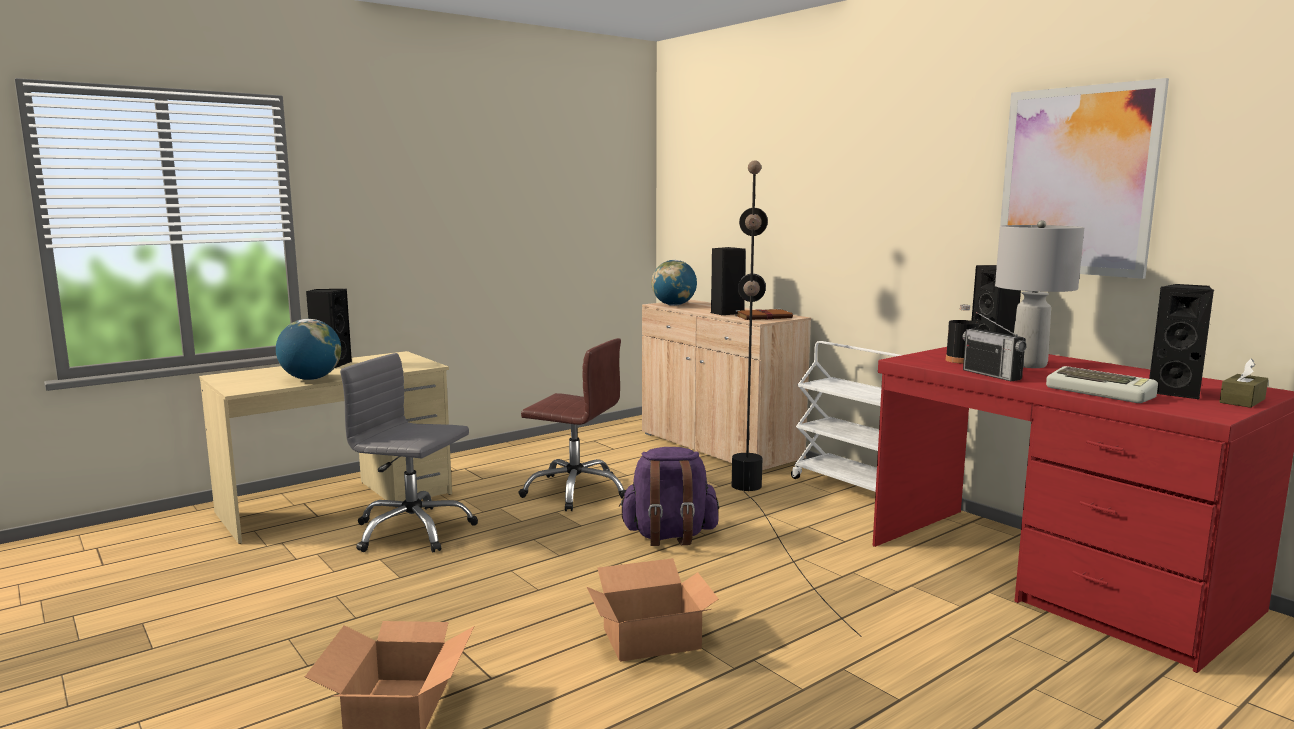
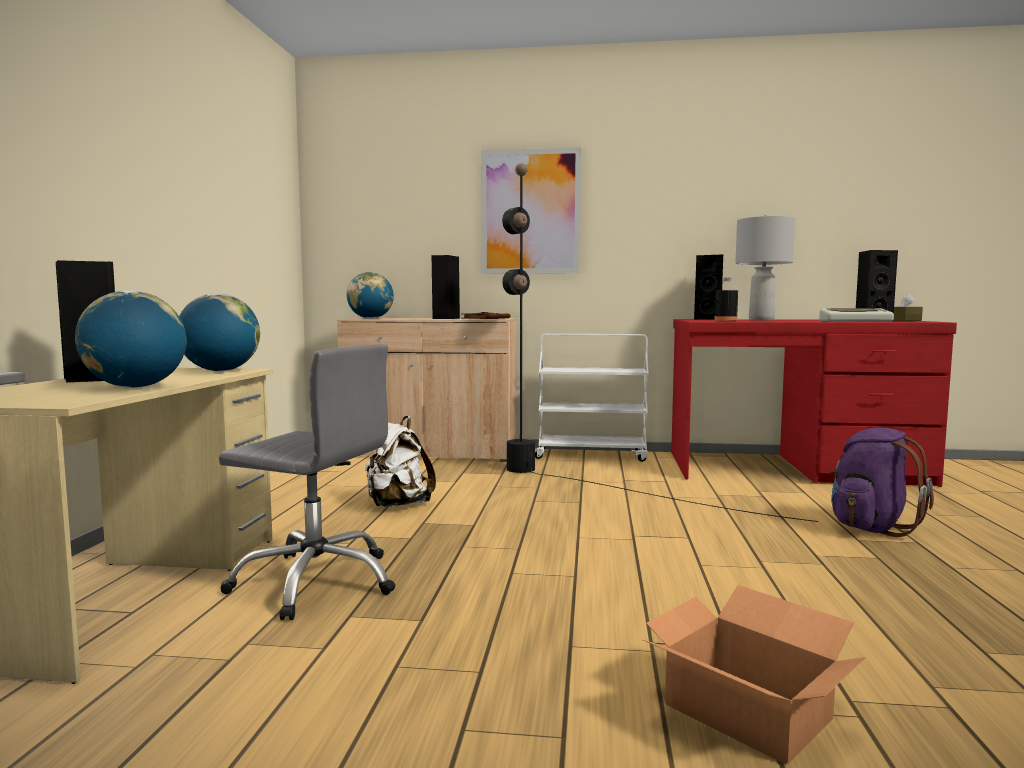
camera: 45 degrees left, 5 degrees down
grey office chair [340,353,478,552] -> grey office chair turned 135 degrees counterclockwise [219,344,395,620]
brown office chair [518,338,626,511] -> white backpack [365,416,436,507]
cardboard box [587,558,719,662] -> none
purple backpack [619,447,719,546] -> purple backpack moved to [828,427,934,537]
radio [963,312,1027,381] -> none
picture [1000,78,1169,279] -> picture moved to [481,147,581,274]
none -> globe [179,294,260,371]

